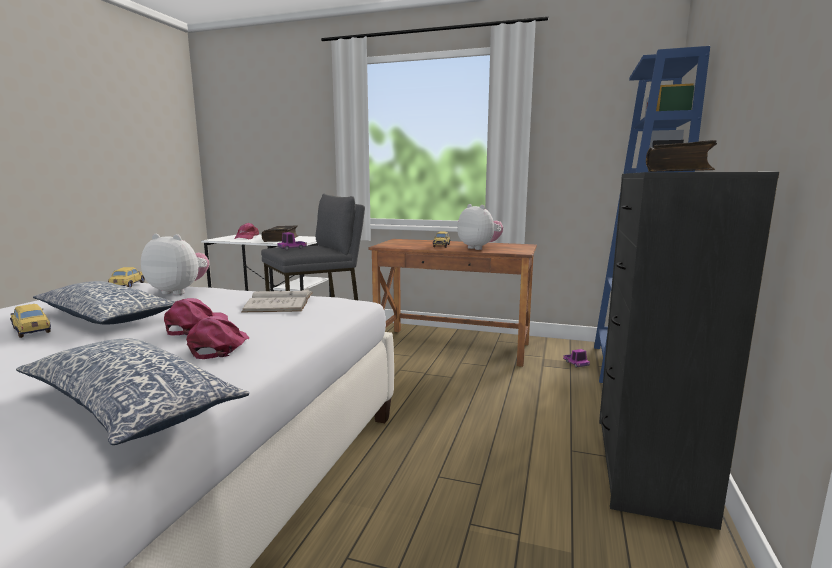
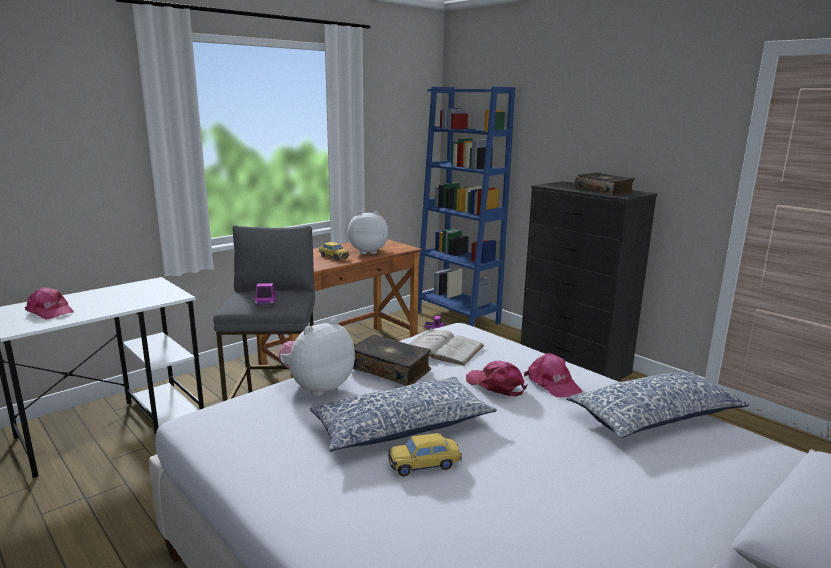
camera: 60 degrees left, 5 degrees up
toy car [108,267,145,288] -> none
pink cap [186,316,249,359] -> pink cap turned 150 degrees counterclockwise [524,353,582,397]
book [261,225,298,242] -> book moved to [353,335,431,386]

